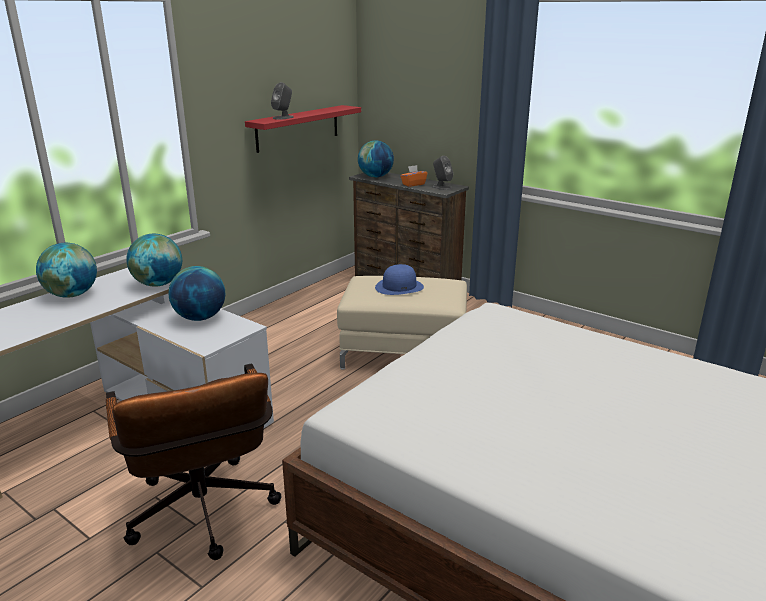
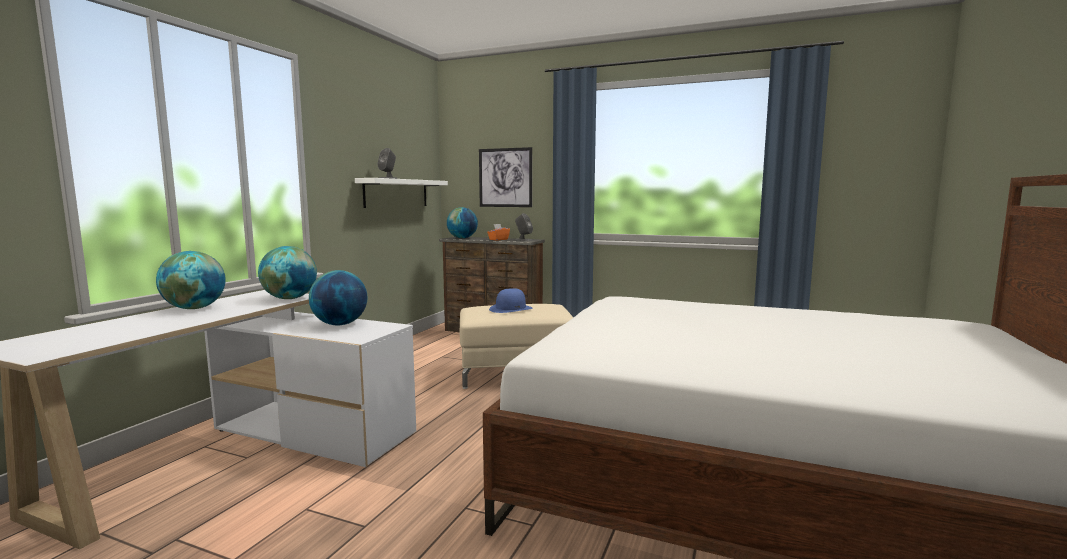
camera: 15 degrees left, 15 degrees down
brown office chair [106,363,281,560] -> none
red shelf [245,105,361,153] -> white shelf [355,178,448,208]
none -> picture [479,147,532,207]

